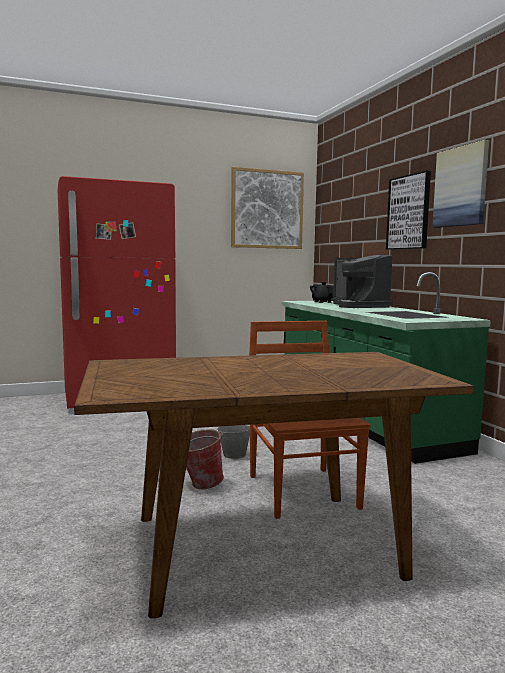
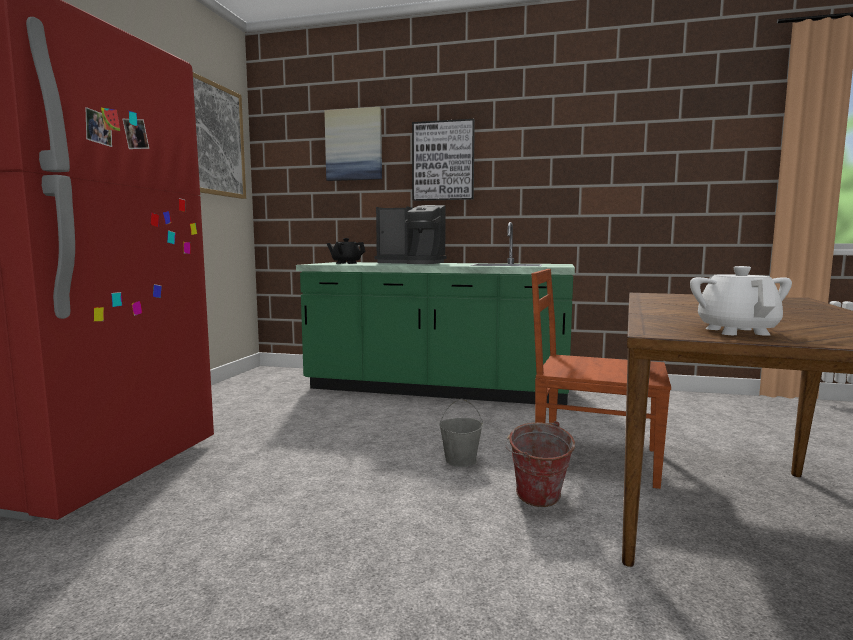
camera: 55 degrees left, 0 degrees up
picture [432,140,489,228] -> picture moved to [324,107,382,181]
none -> white teapot [690,266,792,336]

